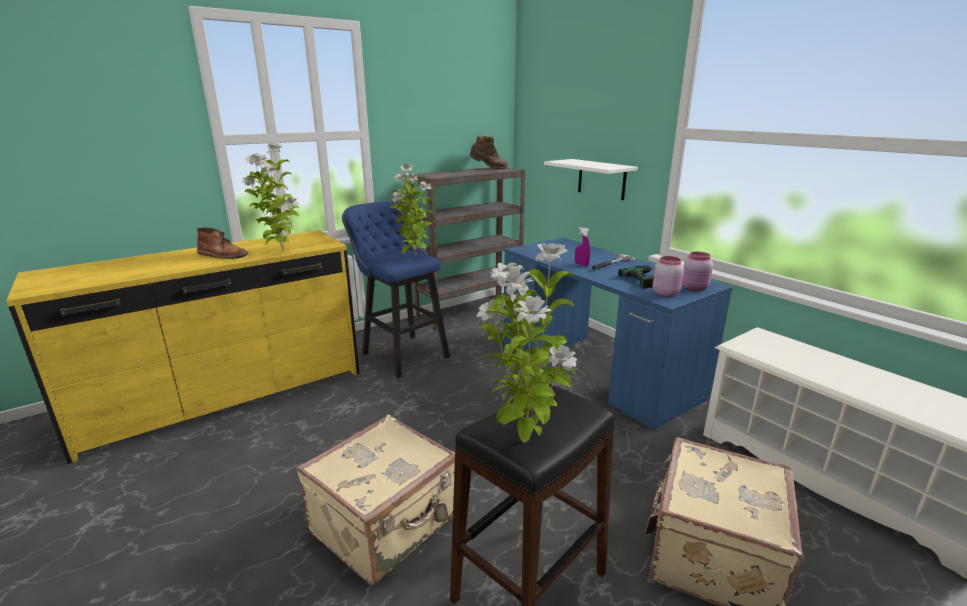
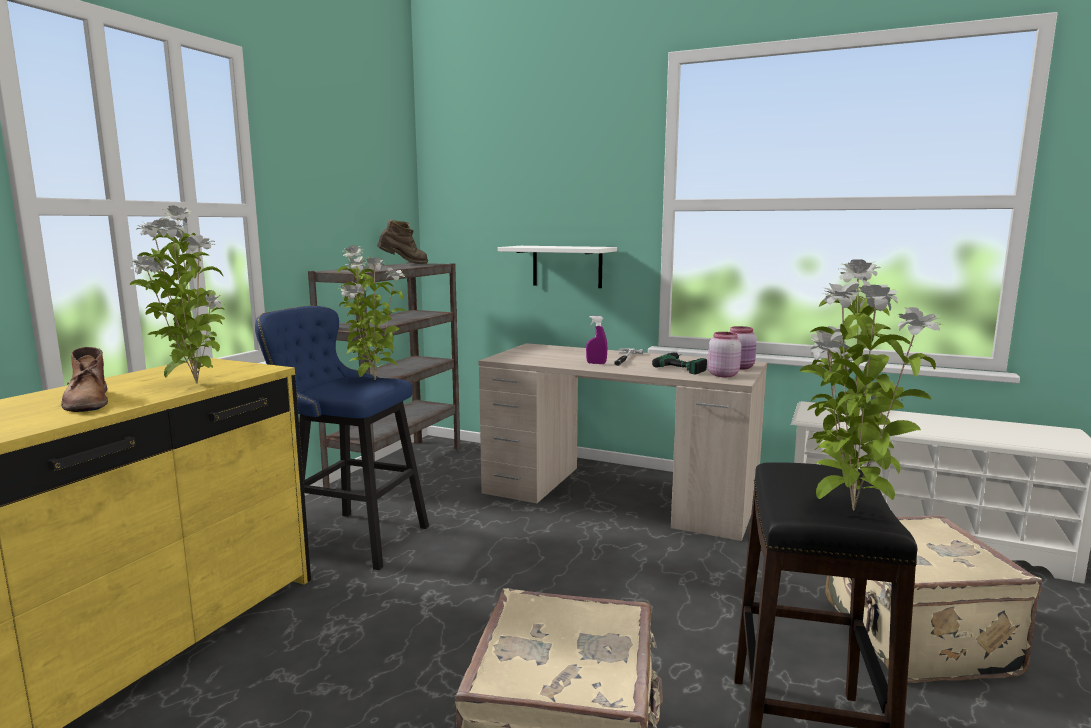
camera: 30 degrees left, 10 degrees down
brown boot [197,228,249,259] -> brown boot turned 75 degrees clockwise [61,347,108,412]
blue desk [503,238,733,430] -> beige desk [478,343,767,541]

